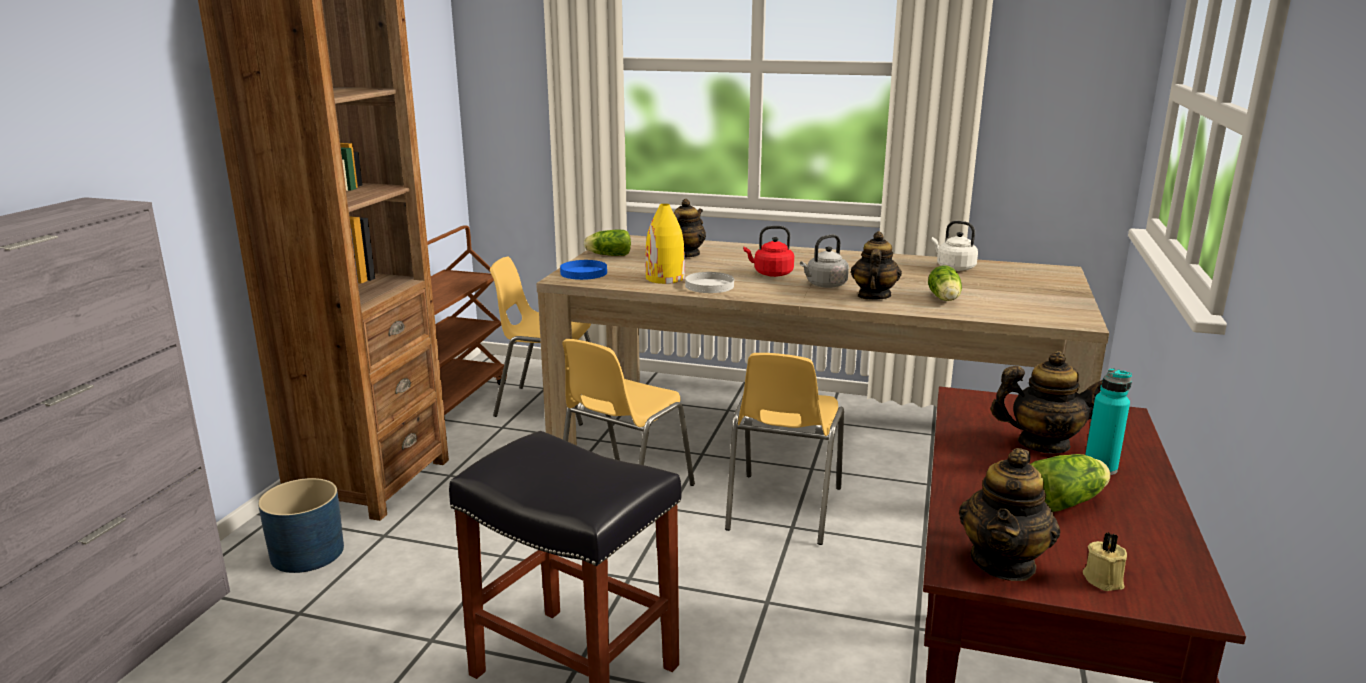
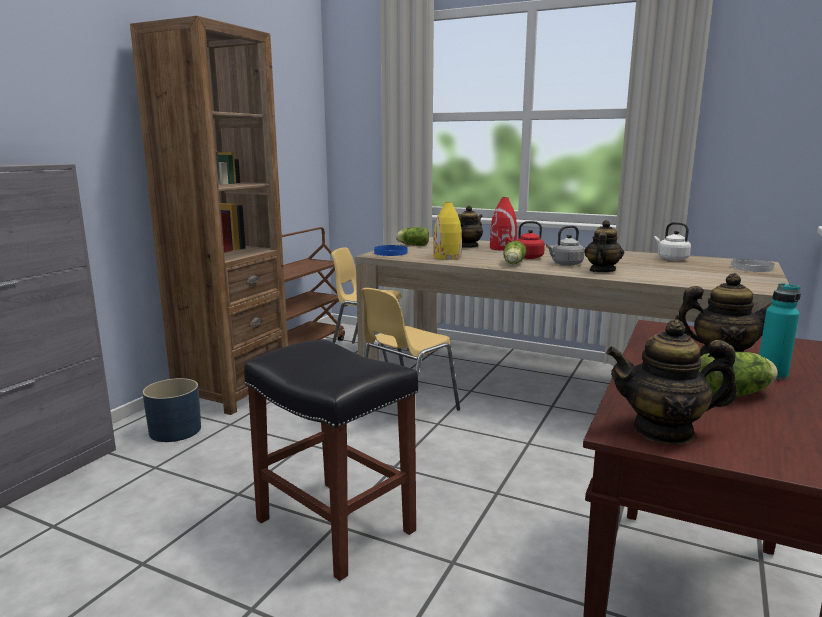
camera: 10 degrees right, 5 degrees down
white plate [685,272,734,293] -> white plate moved to [730,259,774,272]
yellow chair [725,353,844,545] -> none
lettuce [928,265,962,301] -> lettuce moved to [503,241,526,264]
teapot [959,448,1061,581] -> teapot turned 60 degrees clockwise [606,319,738,444]
beige candle [1083,532,1127,591] -> none
none -> red vase [490,197,517,251]

